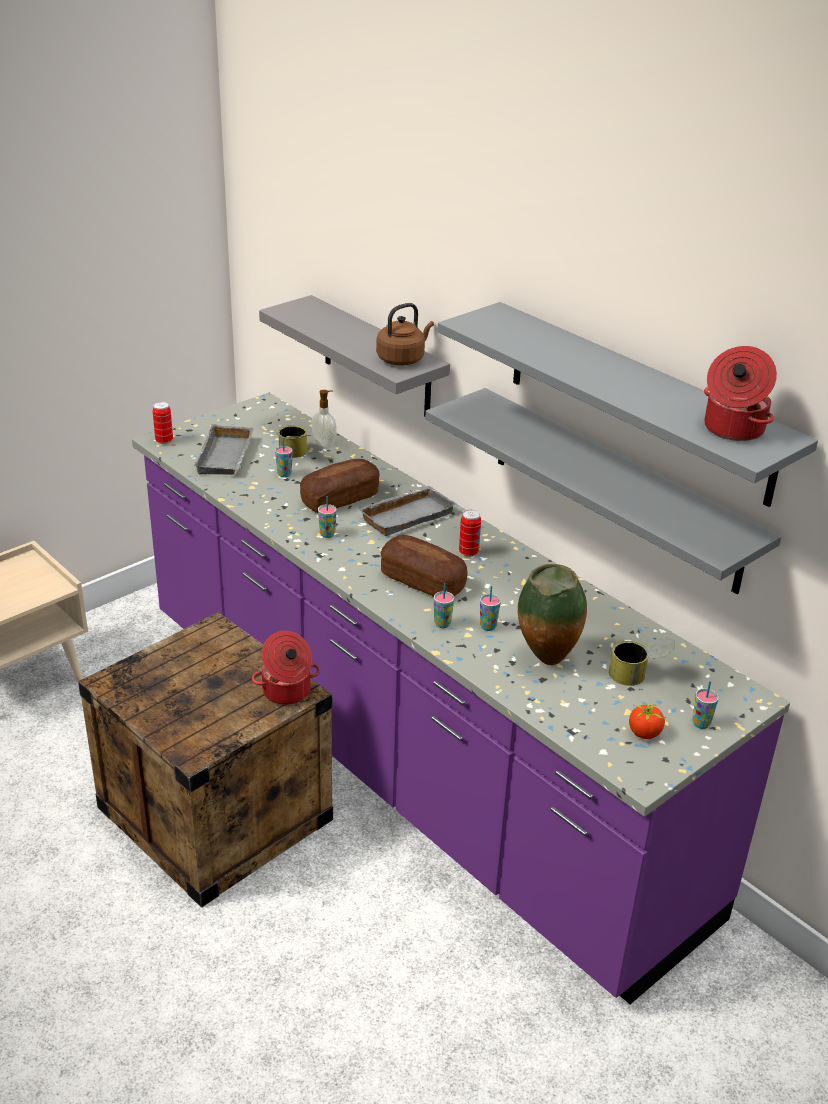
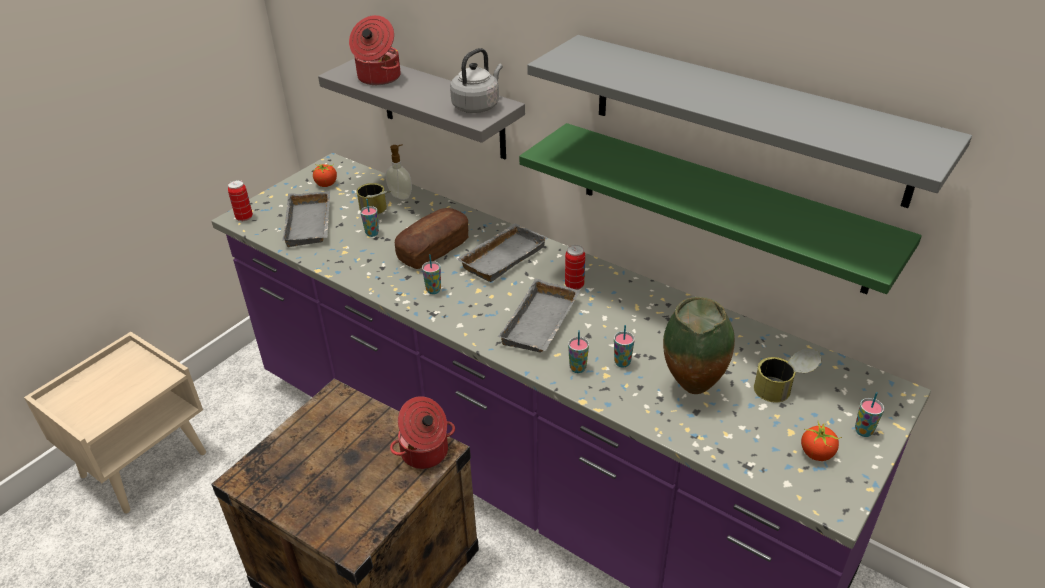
camera: 10 degrees left, 5 degrees up
brown kettle [376,303,434,366] -> grey kettle [450,48,503,113]
bread [381,535,468,597] -> grey tray [498,278,580,353]
grey shelf [425,388,782,594] -> green shelf [519,123,922,294]
cooking pot [704,346,777,441] -> cooking pot moved to [349,15,401,85]
none -> tomato [313,164,337,187]

